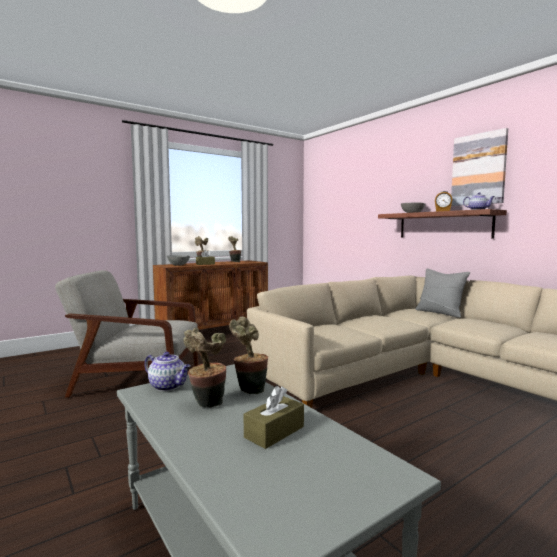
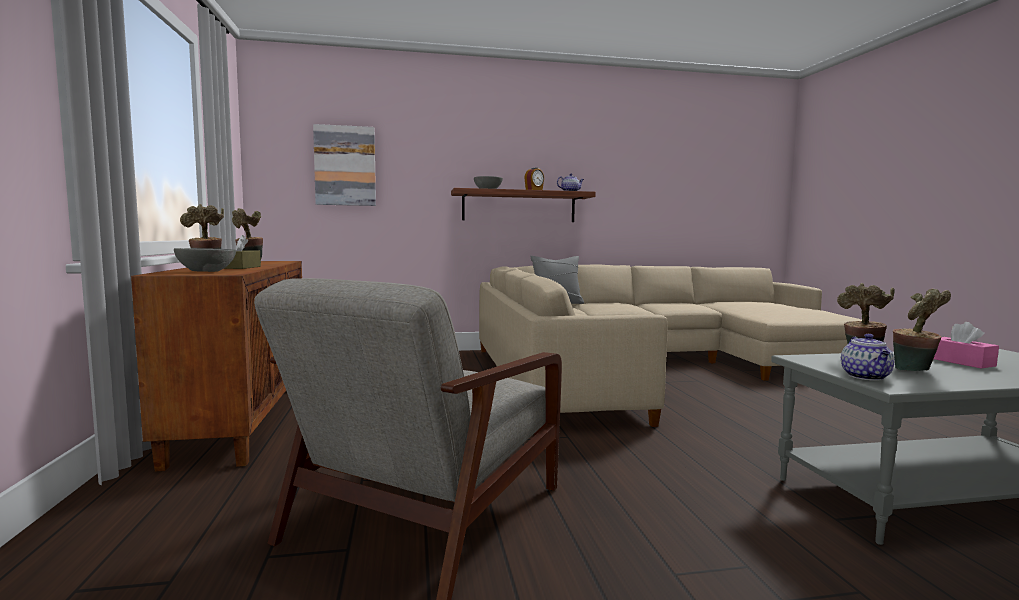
camera: 65 degrees left, 0 degrees up
teapot [144,352,191,391] -> teapot turned 135 degrees clockwise [841,334,895,381]
brown tissue box [244,386,304,449] -> pink tissue box [934,322,999,369]
picture [451,128,508,206] -> picture moved to [313,124,376,206]

